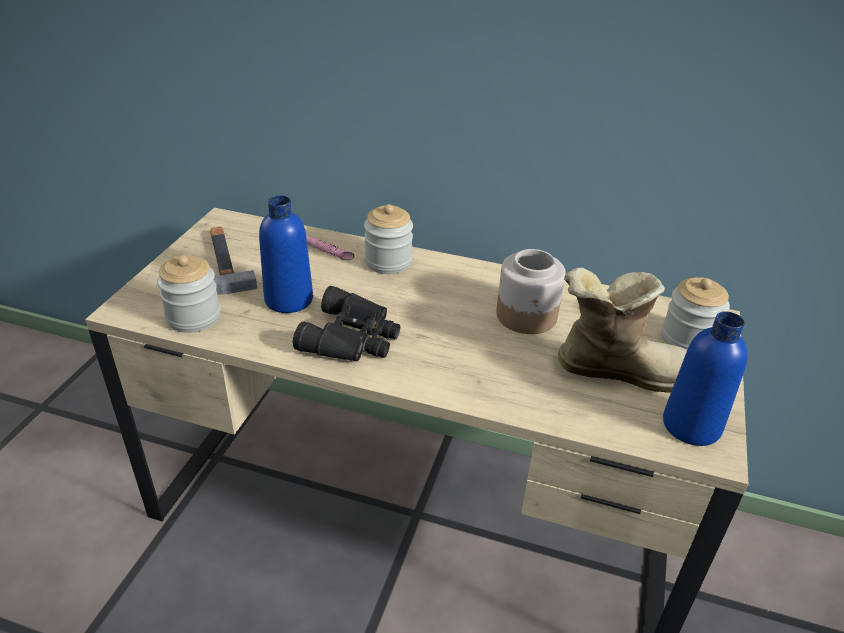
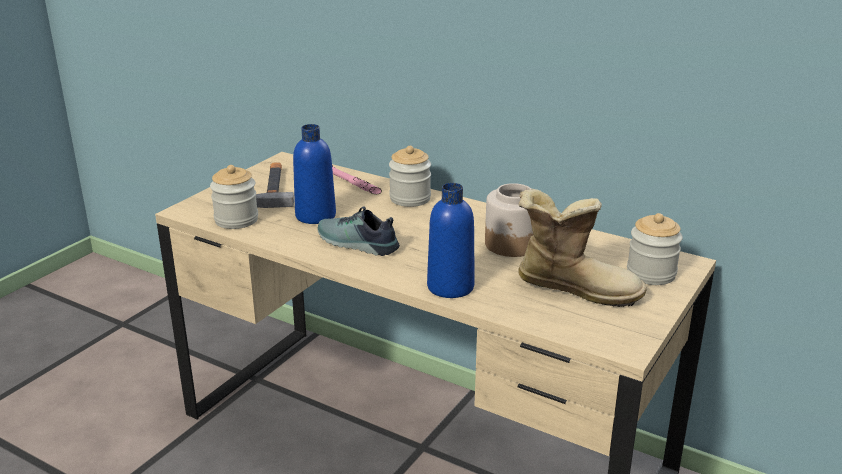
camera: 15 degrees right, 10 degrees down
black binoculars [293,286,400,362] -> shoe [317,206,400,256]
blue bottle [663,311,748,446] -> blue bottle moved to [427,183,475,298]

